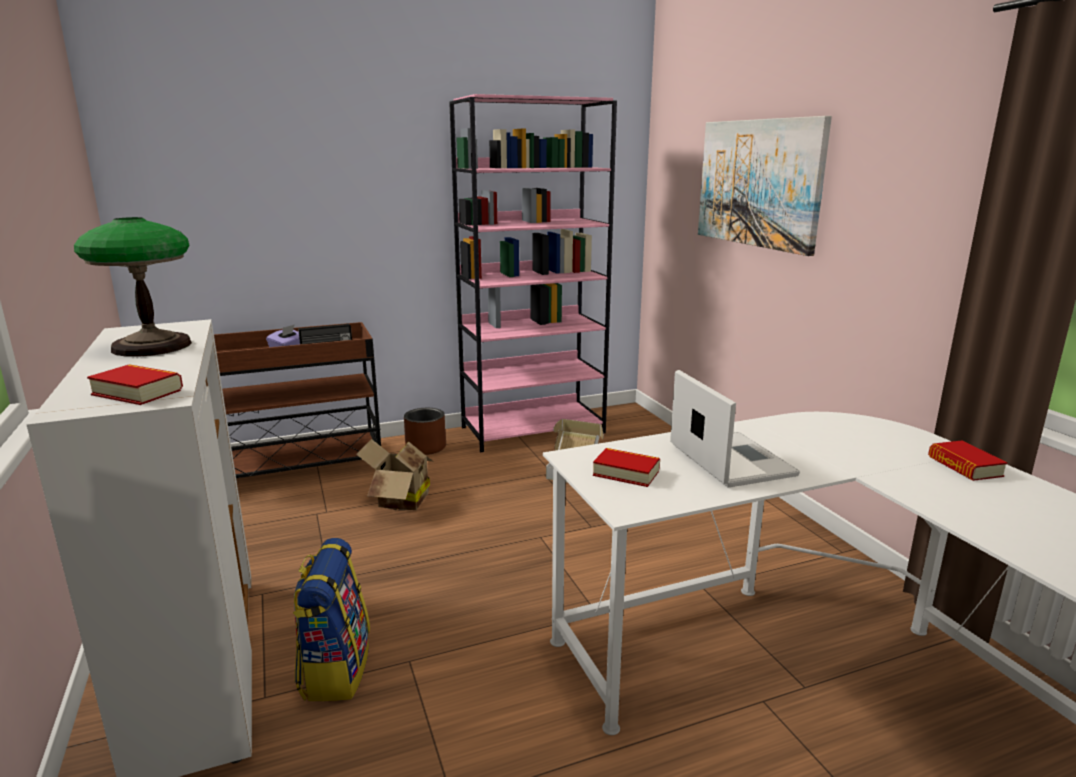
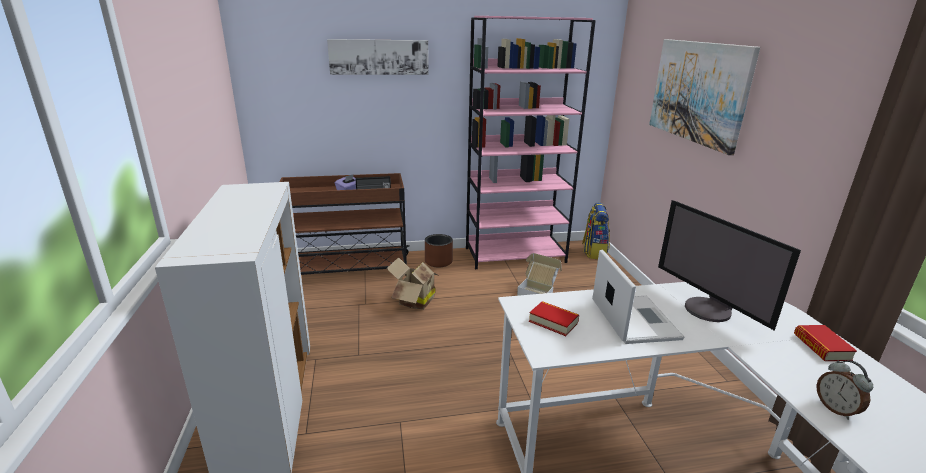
camera: 10 degrees right, 5 degrees up
table lamp [74,217,192,357] -> none
book [87,364,183,405] -> none
backpack [293,538,370,701] -> backpack moved to [582,202,610,259]
none -> picture [327,39,429,75]
none -> monitor [658,200,801,331]
none -> alarm clock [816,360,873,420]

